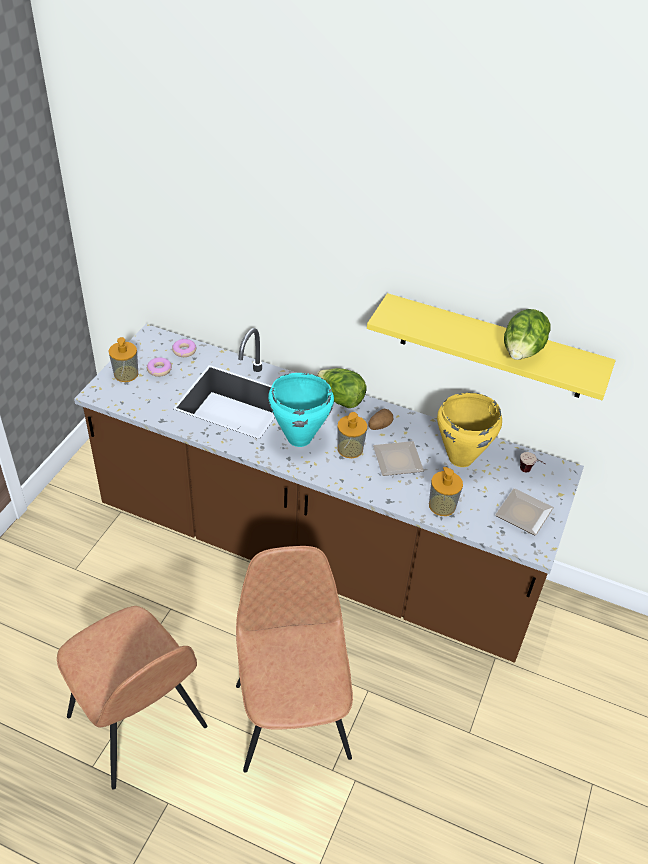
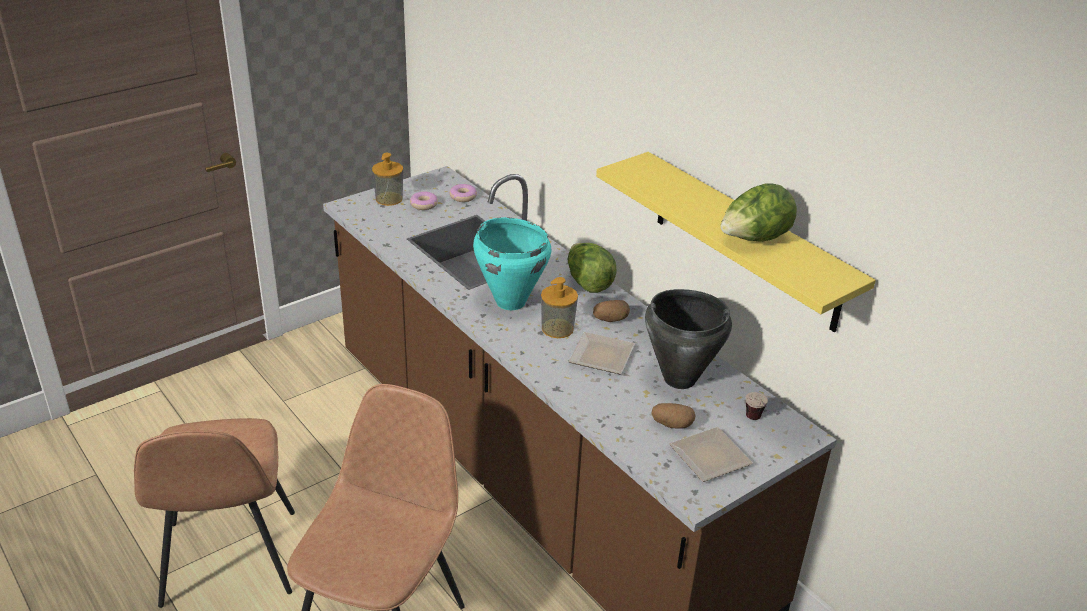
camera: 30 degrees right, 10 degrees down
soap dispenser [429,467,463,516] -> none
yellow cooking pot [437,393,502,467] -> black cooking pot [645,289,732,389]
none -> potato [651,403,696,429]

